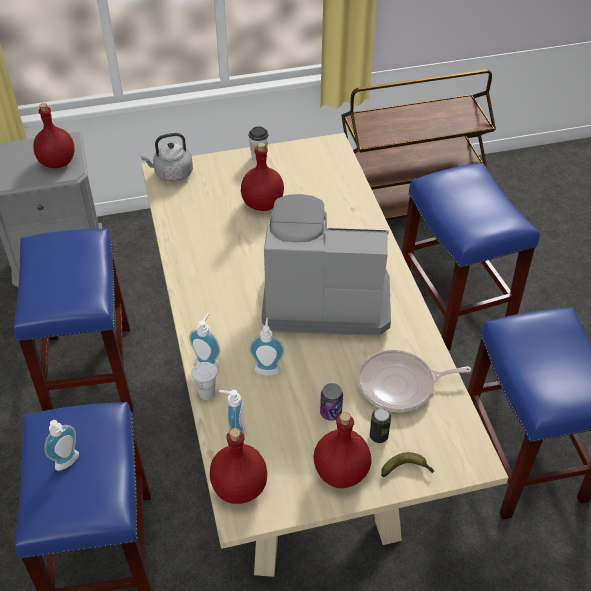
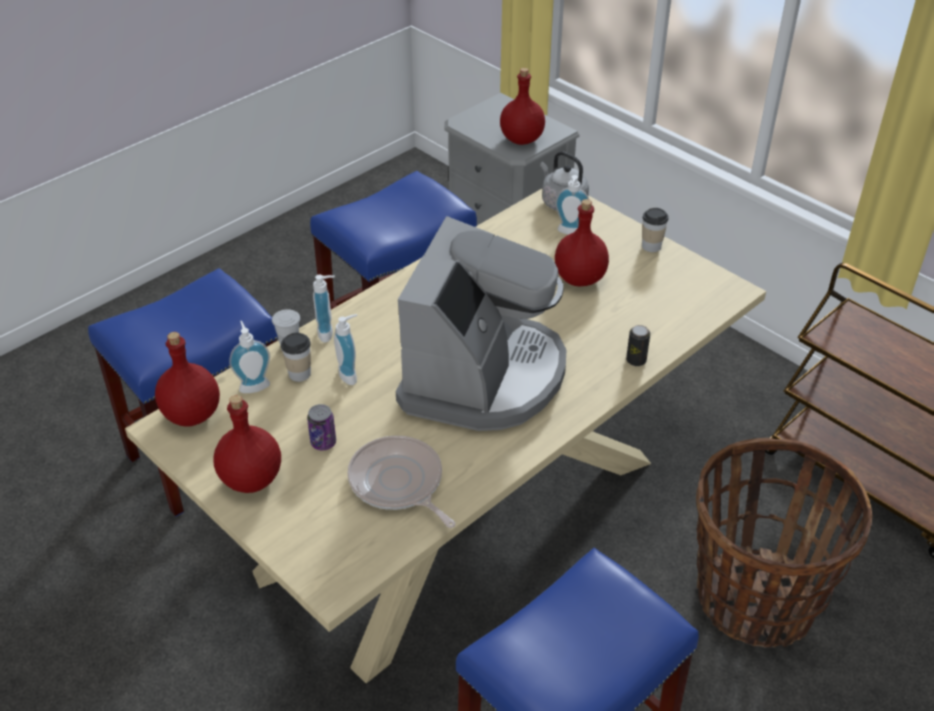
camera: 60 degrees right, 5 degrees down
soap dispenser [45,420,79,471] -> soap dispenser moved to [555,175,589,235]
coffee machine [262,194,391,336] -> coffee machine turned 45 degrees clockwise [396,216,566,431]
can [370,408,391,443] -> can moved to [626,325,650,366]
banana [381,452,434,477] -> none
blue stool [402,163,540,351] -> basket [696,438,873,647]
none -> cup [281,333,311,382]

